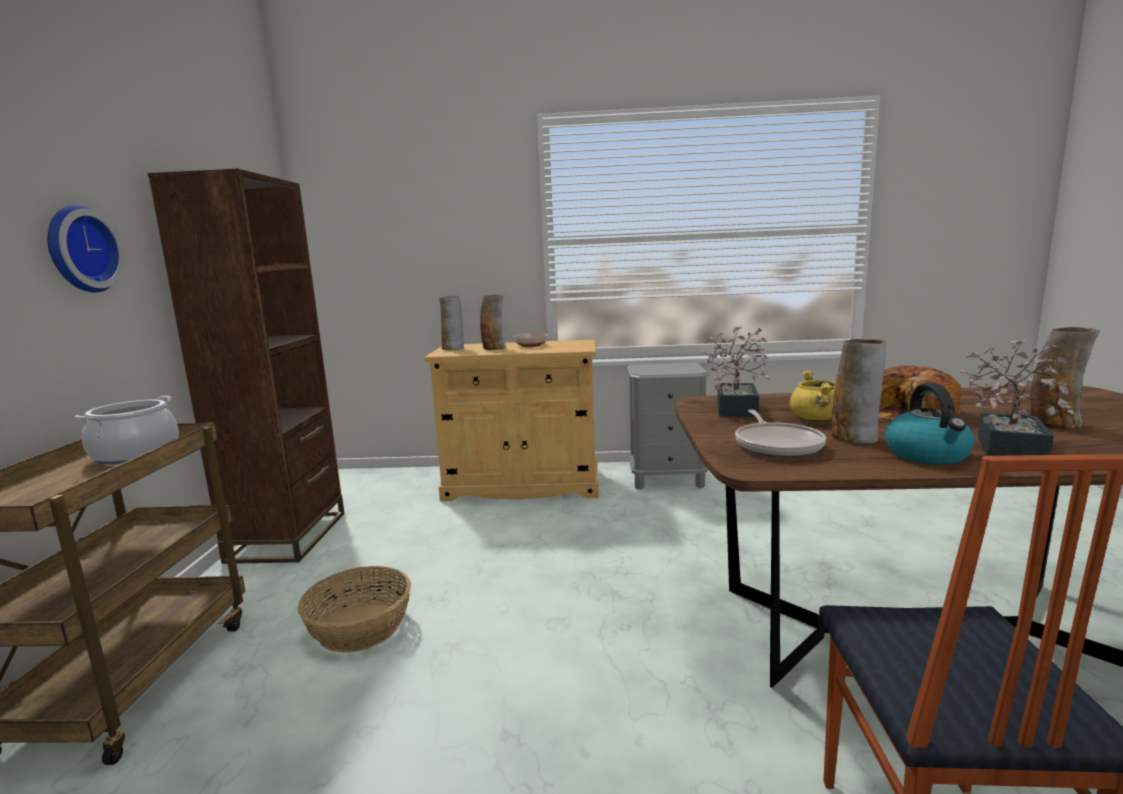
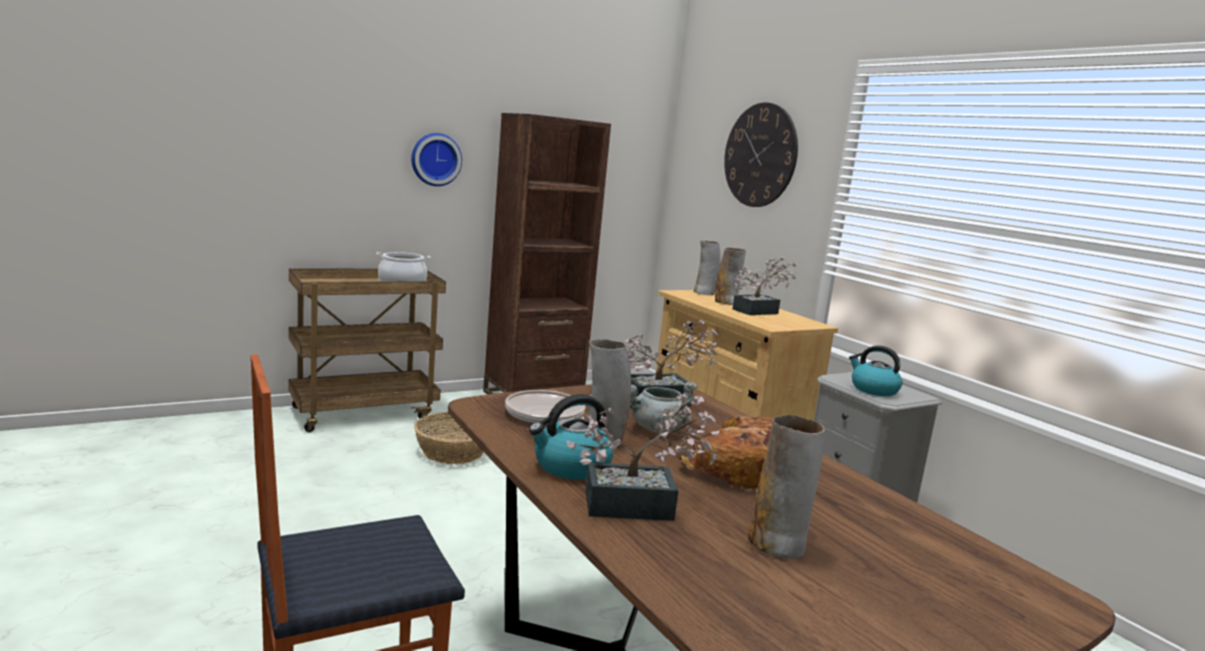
camera: 55 degrees right, 0 degrees up
bowl [514,333,548,348] -> potted plant [732,257,796,315]
yellow cooking pot [790,370,836,420] -> grey cooking pot [630,381,698,434]
none -> wall clock [724,102,798,207]
none -> kettle [849,345,902,396]

